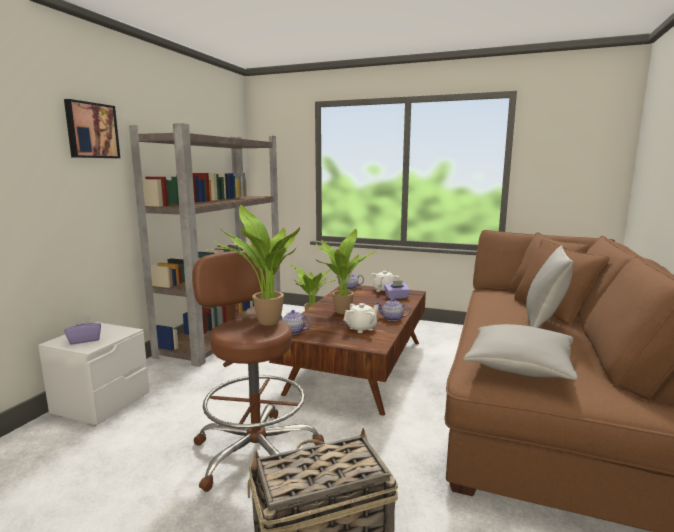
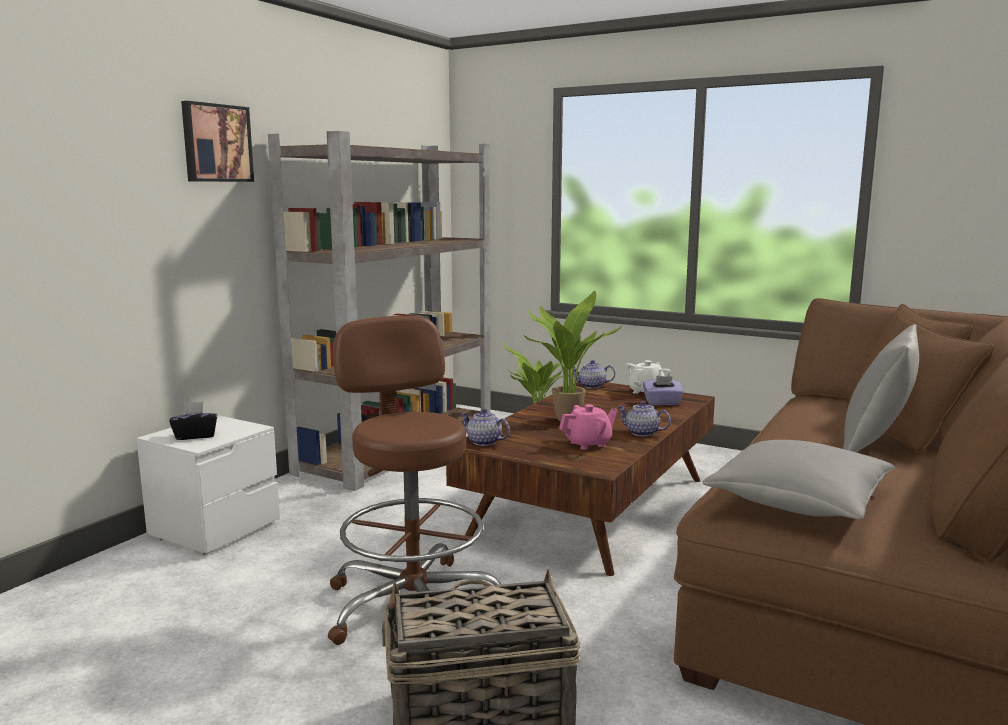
camera: 10 degrees right, 0 degrees up
purple tissue box [64,315,101,345] -> black tissue box [169,402,218,440]
potted plant [214,205,300,326] -> none
white teapot [344,303,379,333] -> pink teapot [559,404,618,450]

